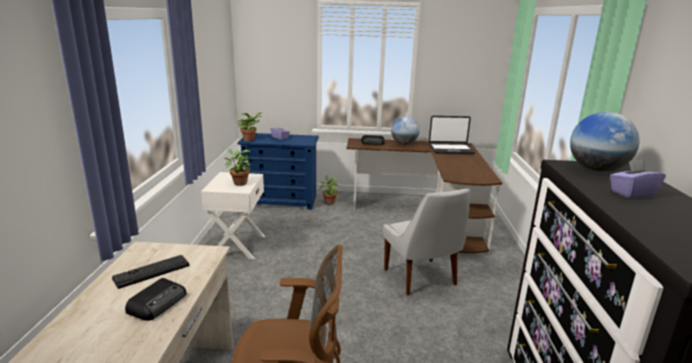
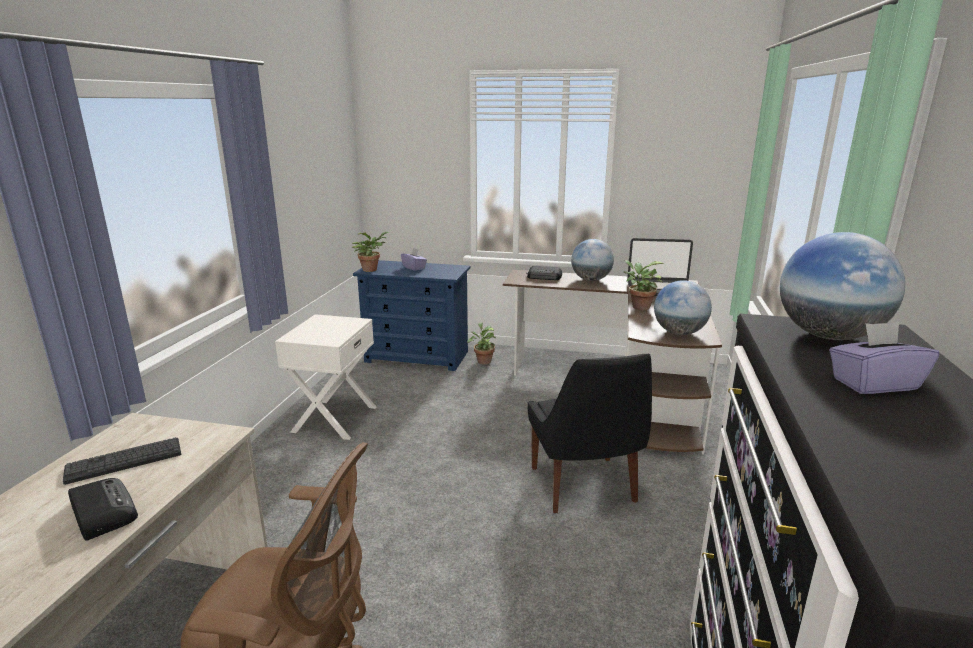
camera: 10 degrees right, 0 degrees up
radio [125,278,187,321] -> radio turned 75 degrees counterclockwise [68,478,138,541]
potted plant [224,149,251,186] -> potted plant moved to [624,260,664,310]
white chair [383,188,470,295] -> black chair [527,353,652,513]
none -> globe [654,280,712,335]

